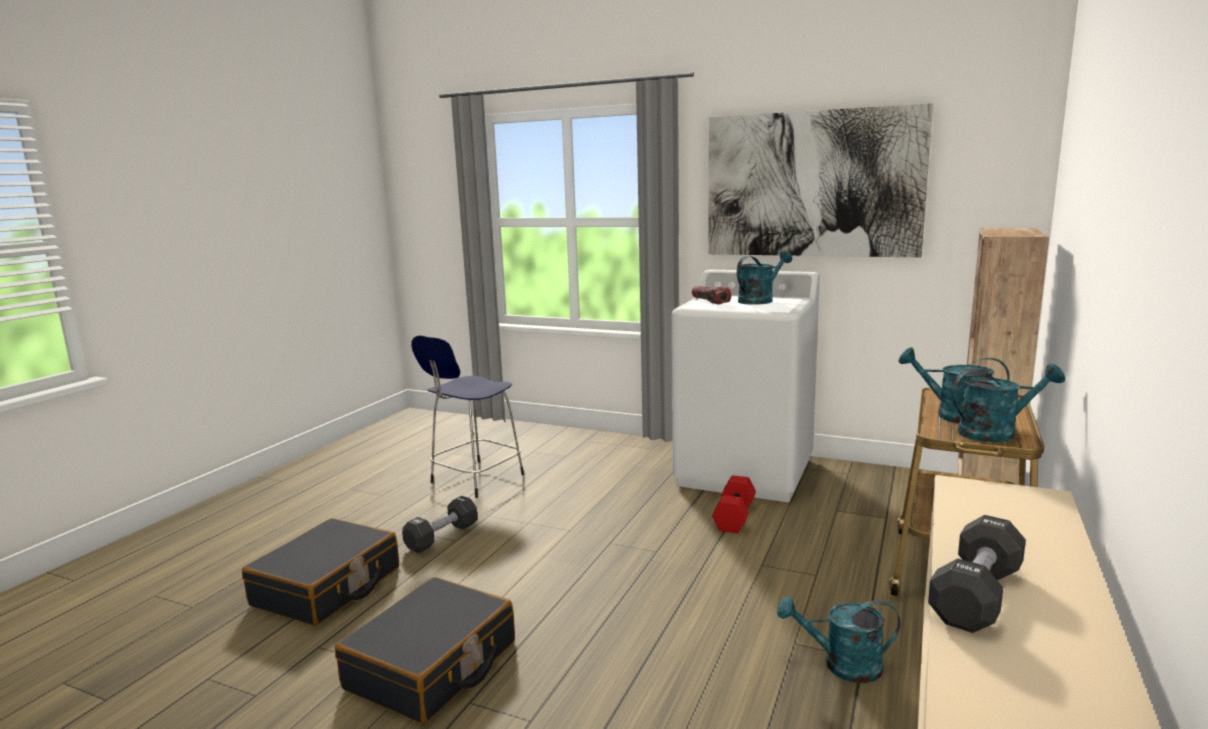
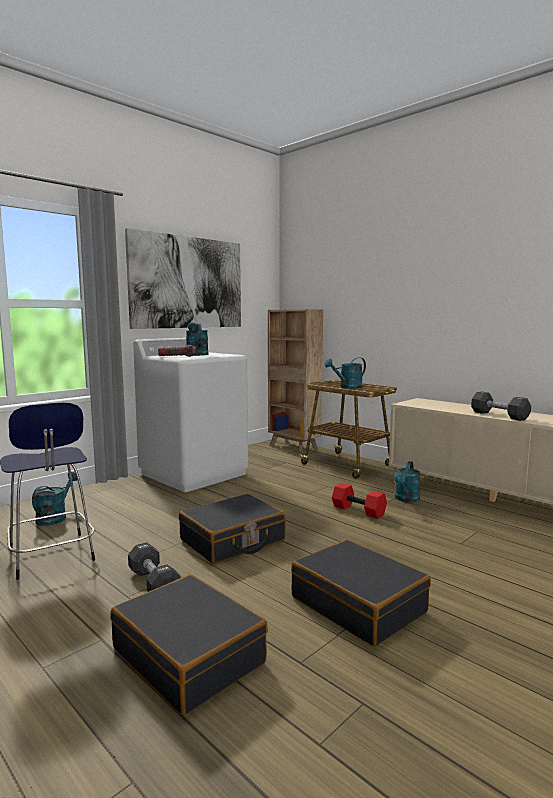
camera: 70 degrees left, 5 degrees down
red dumbbell [712,476,756,533] -> red dumbbell moved to [332,483,387,519]
turquoise watering can [952,364,1065,442] -> turquoise watering can moved to [32,472,77,526]
none -> black suitcase [179,494,286,564]

